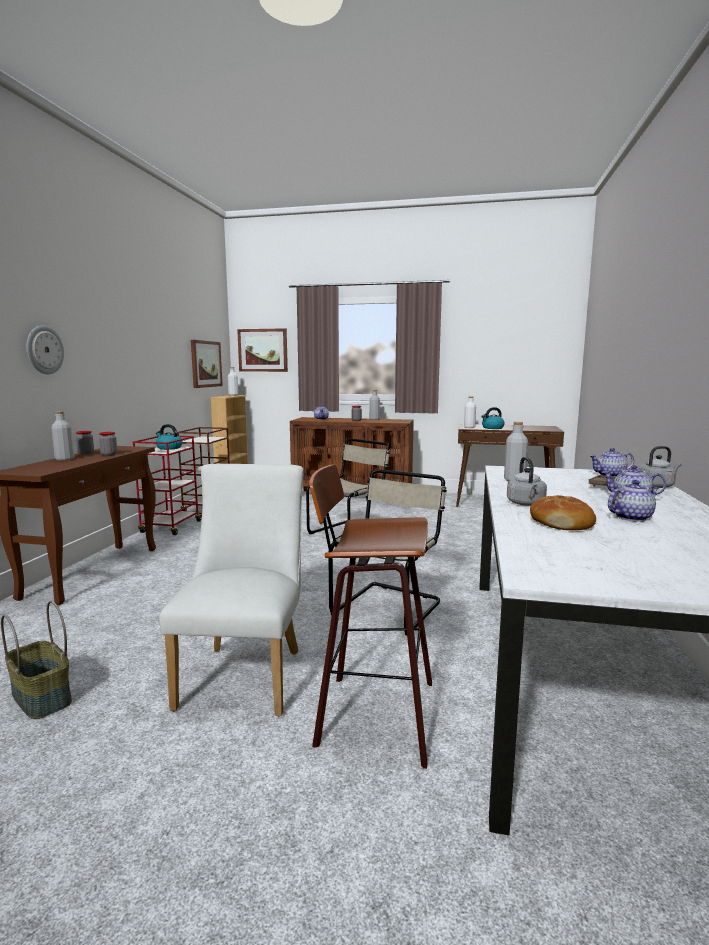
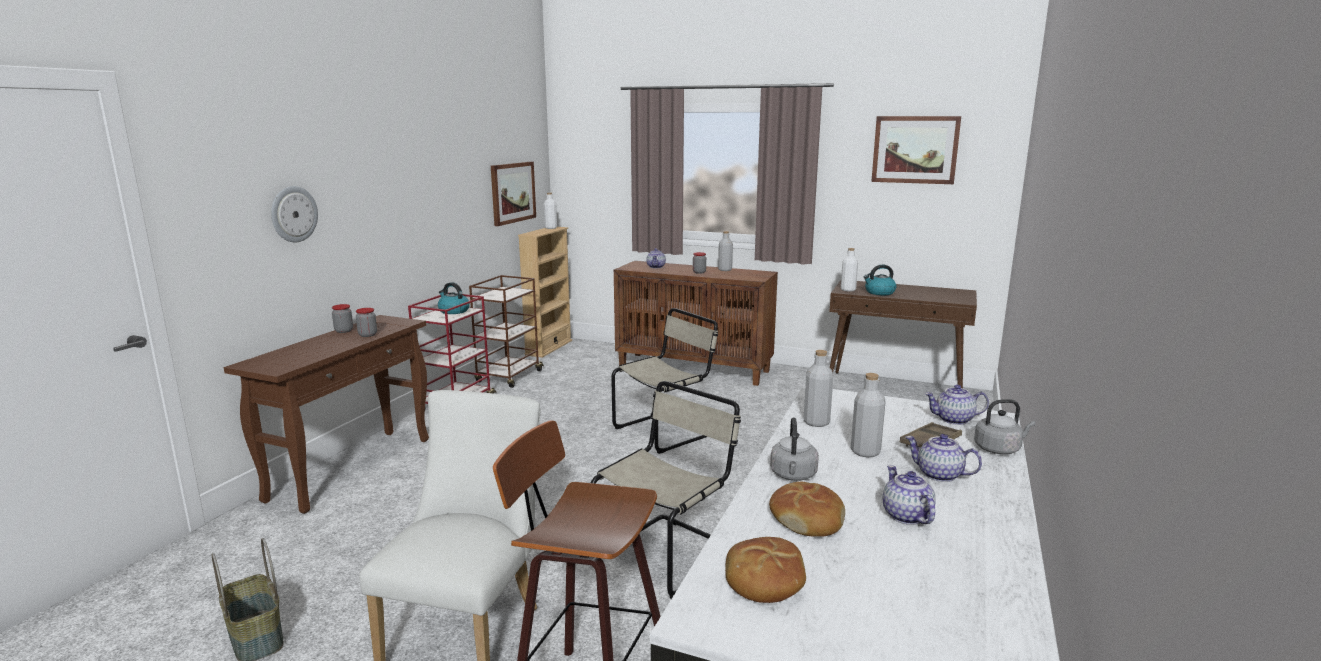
camera: 10 degrees right, 5 degrees up
grey bottle [51,411,74,461] -> grey bottle moved to [851,373,886,457]
picture [237,328,288,372] -> picture moved to [871,116,961,184]
teapot [608,480,659,522] -> teapot turned 90 degrees counterclockwise [883,465,936,525]
none -> bread [725,537,806,603]

